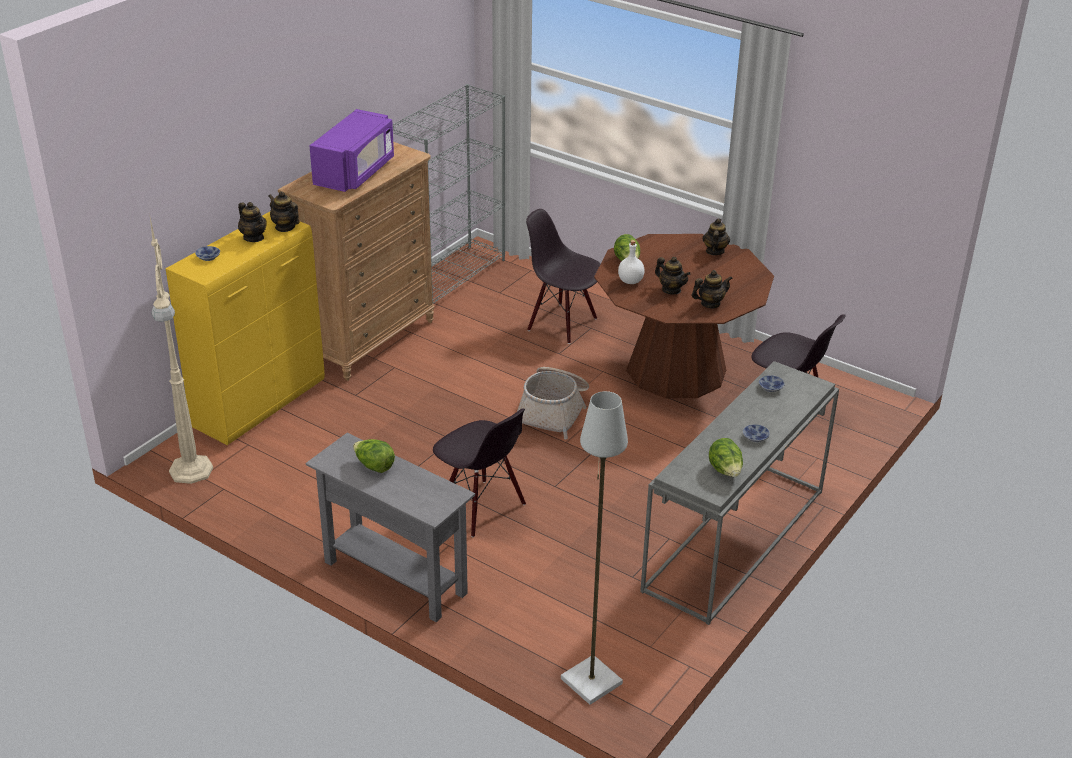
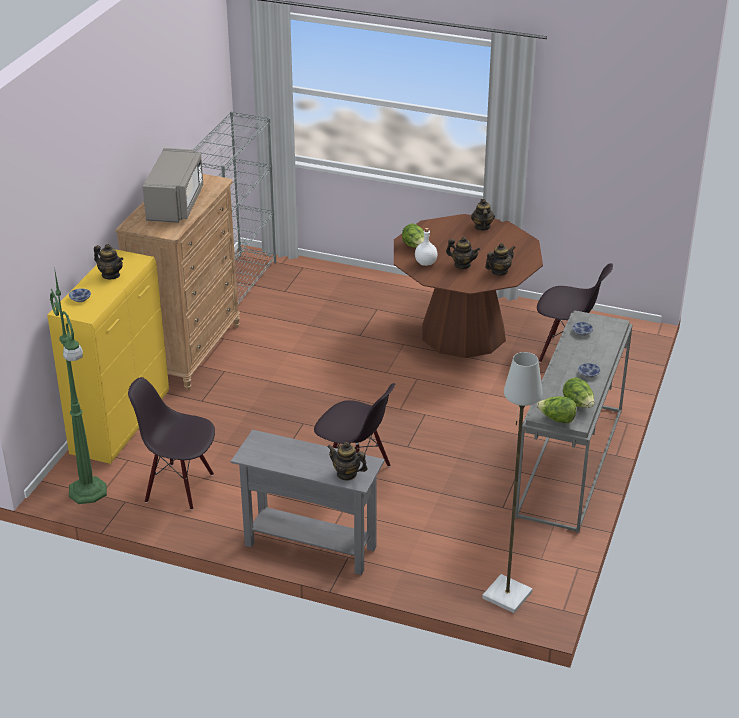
camera: 15 degrees left, 0 degrees up
beige floor lamp [149,213,213,484] -> green floor lamp [50,267,107,504]
teapot [269,191,299,232] -> teapot moved to [327,442,368,481]
purple microwave [310,109,394,192] -> grey microwave [142,148,203,223]
lettuce [353,439,395,473] -> lettuce moved to [537,397,577,423]
basket [517,367,589,439] -> none
black chair [526,209,601,344] -> black chair moved to [128,377,215,510]

